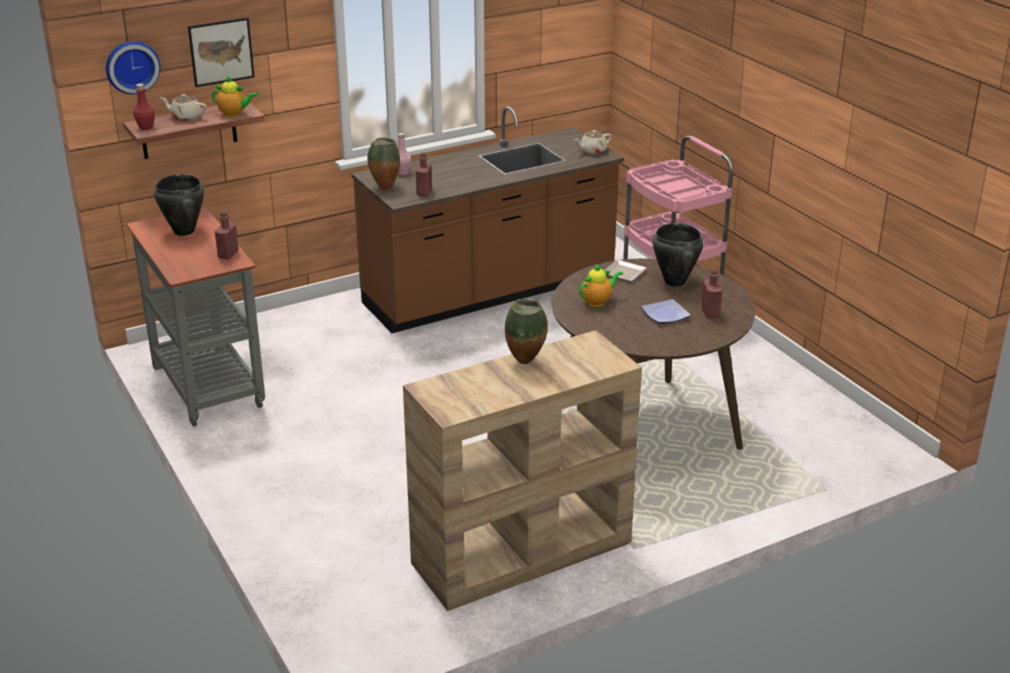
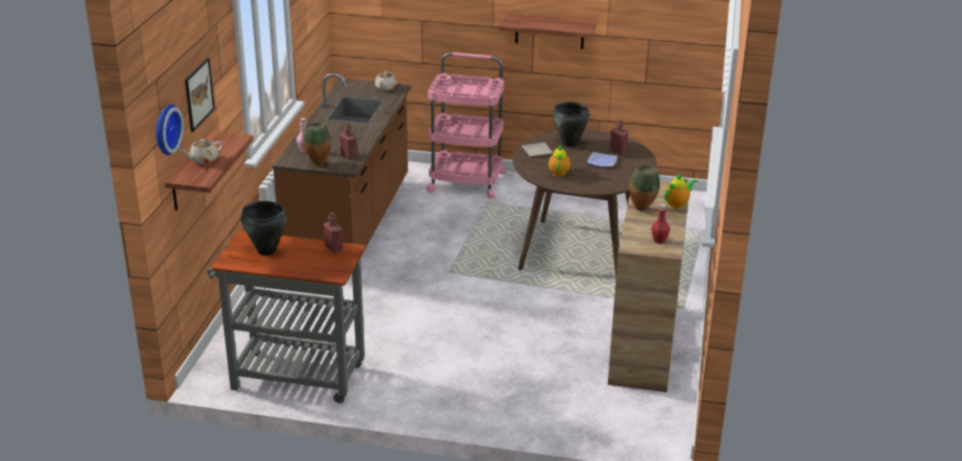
camera: 50 degrees left, 0 degrees up
red bottle [133,83,155,130] -> red bottle moved to [651,204,670,244]
teapot [212,76,259,117] -> teapot moved to [665,174,697,208]
none -> shelf [499,14,596,49]

